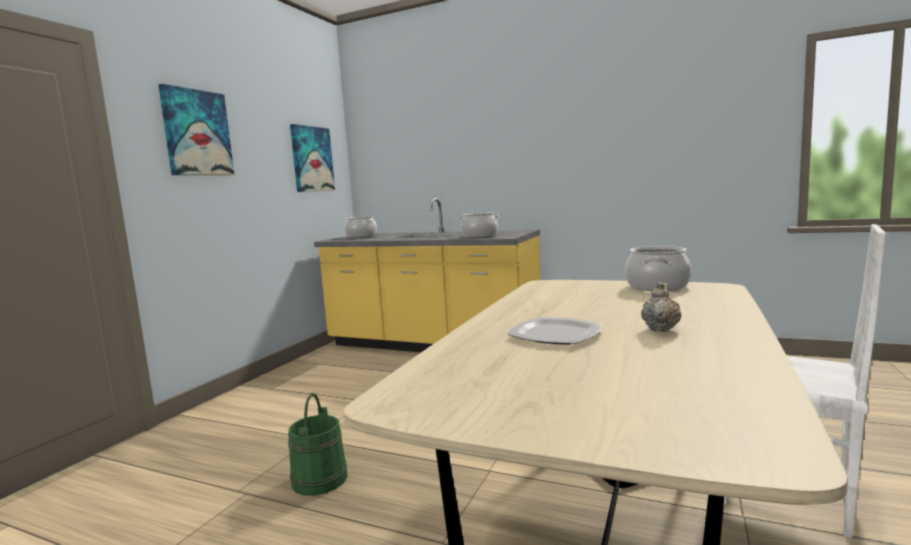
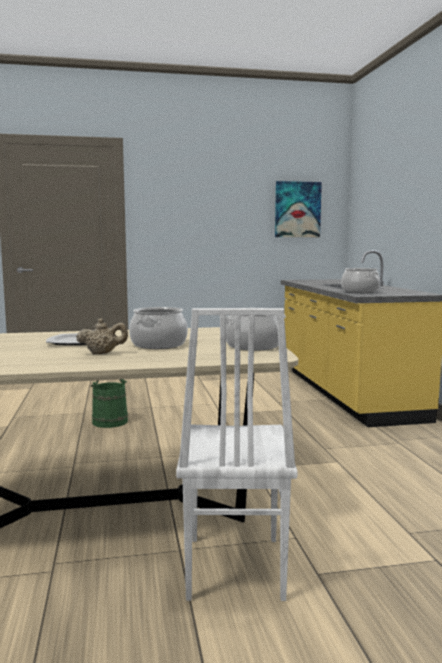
camera: 55 degrees right, 0 degrees up
picture [158,84,234,175] -> none
cooking pot [345,216,377,238] -> cooking pot moved to [129,307,188,349]

